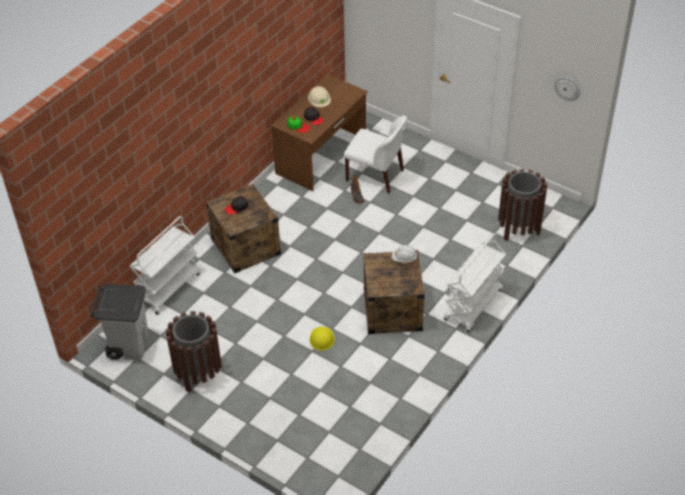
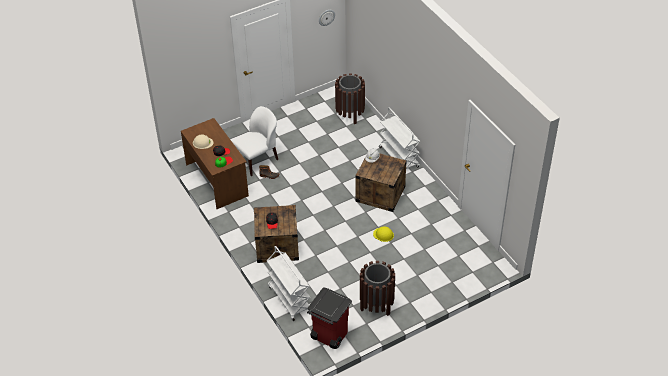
camera: 65 degrees left, 0 degrees up
grey trash can [90,284,149,360] -> red trash can [307,287,352,349]

